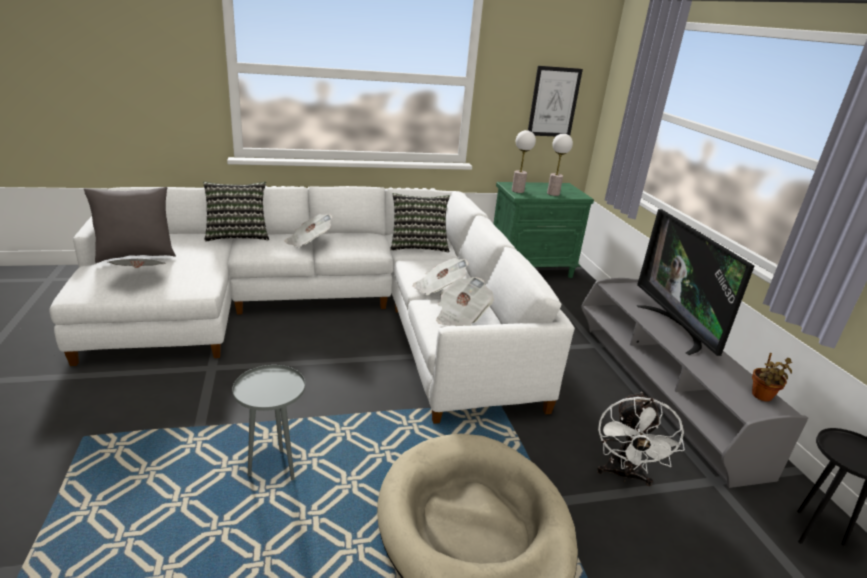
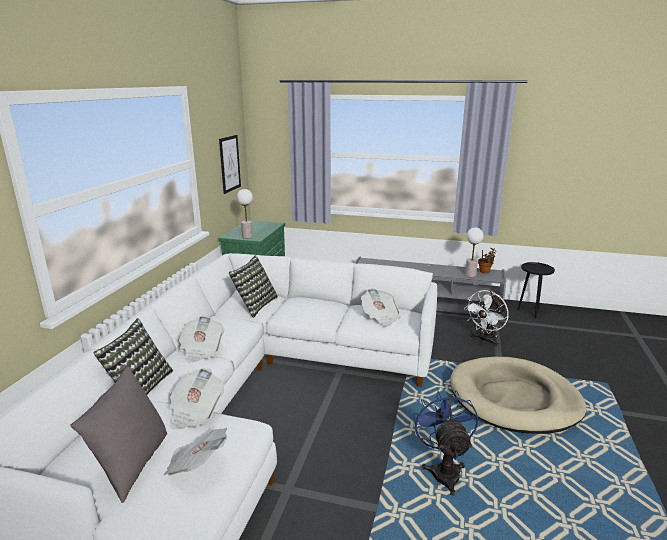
camera: 60 degrees left, 5 degrees down
grey side table [232,365,305,480] -> blue fan [413,391,478,496]
newspaper [413,258,469,295] -> newspaper moved to [168,368,224,429]
table lamp [547,133,573,196] -> table lamp moved to [465,228,484,277]
white fan [597,392,685,486] -> white fan turned 90 degrees clockwise [464,290,509,347]
television [637,209,754,356] -> none

